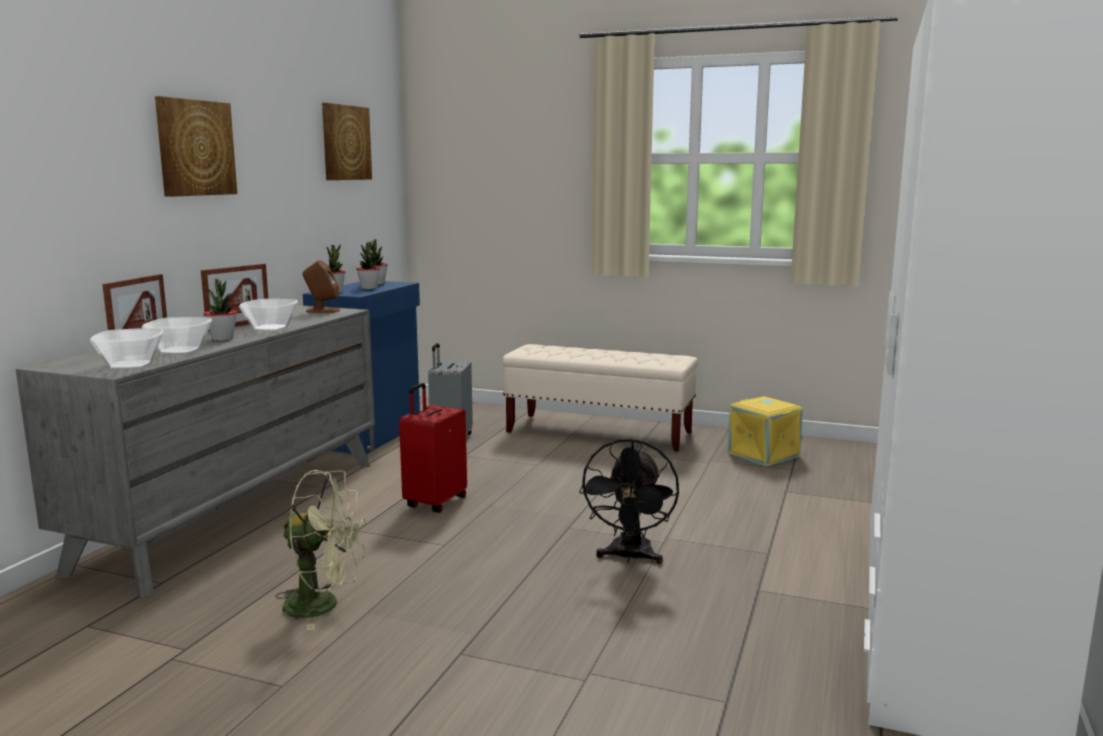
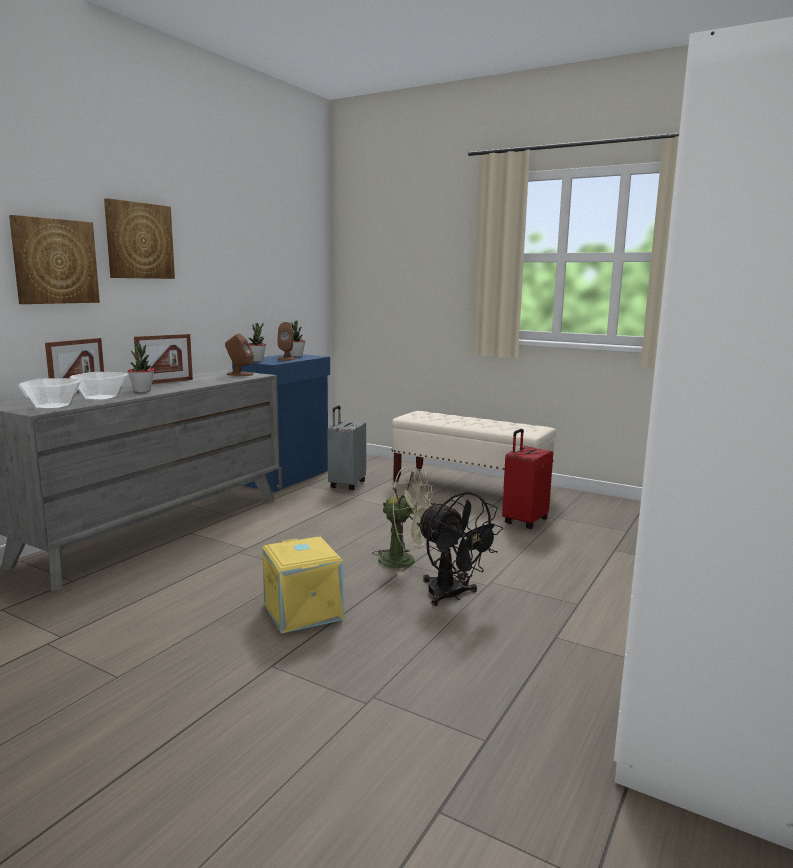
camera: 10 degrees right, 0 degrees up
bowl [239,299,298,331] -> none
green fan [275,470,366,631] -> green fan moved to [372,467,432,576]
picture [322,103,372,180] -> picture moved to [9,215,100,304]
potted plant [356,242,380,289] -> brown speaker [277,322,296,361]
red suitcase [399,383,467,513] -> red suitcase moved to [502,429,553,529]
black fan [579,439,679,564] -> black fan turned 60 degrees counterclockwise [417,492,503,606]
yellow storage box [728,396,803,467] -> yellow storage box moved to [262,537,344,634]

